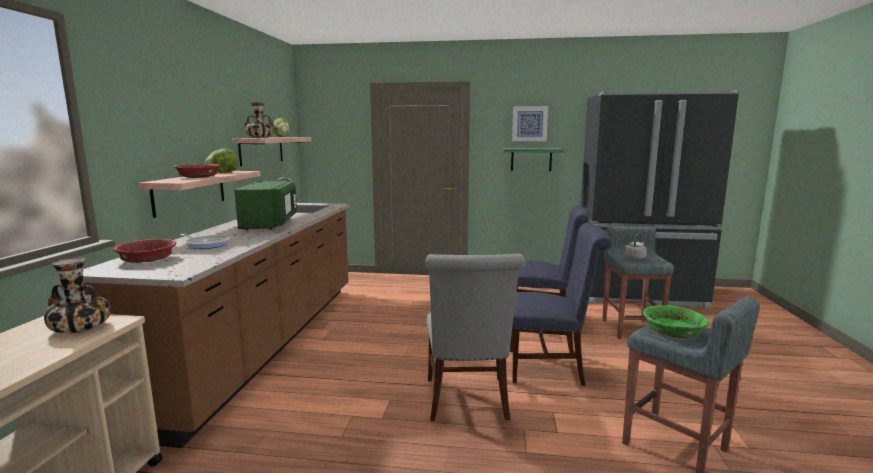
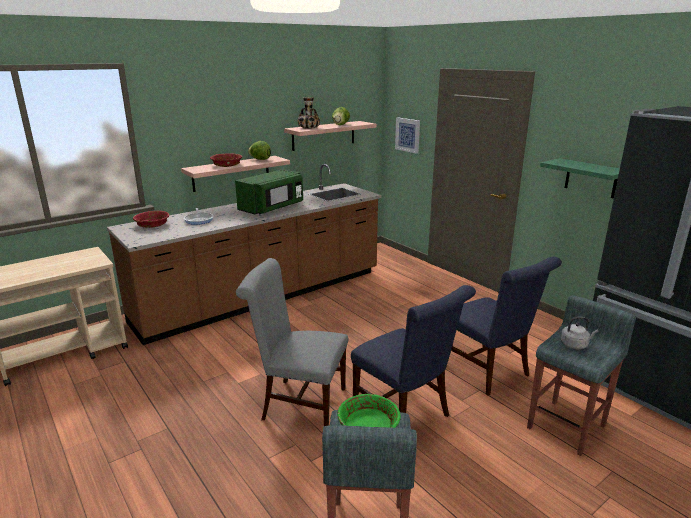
camera: 45 degrees right, 10 degrees up
vase [44,258,111,333] -> none
grey chair [425,254,526,421] -> grey chair turned 60 degrees clockwise [236,258,348,426]
picture [512,106,548,141] -> picture moved to [395,117,420,154]

